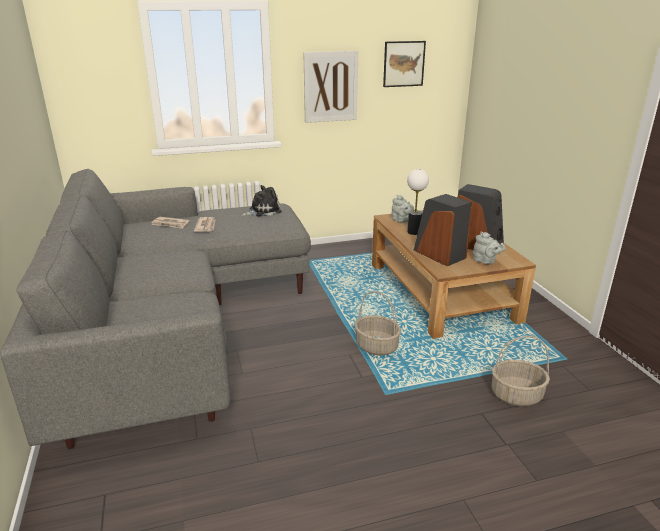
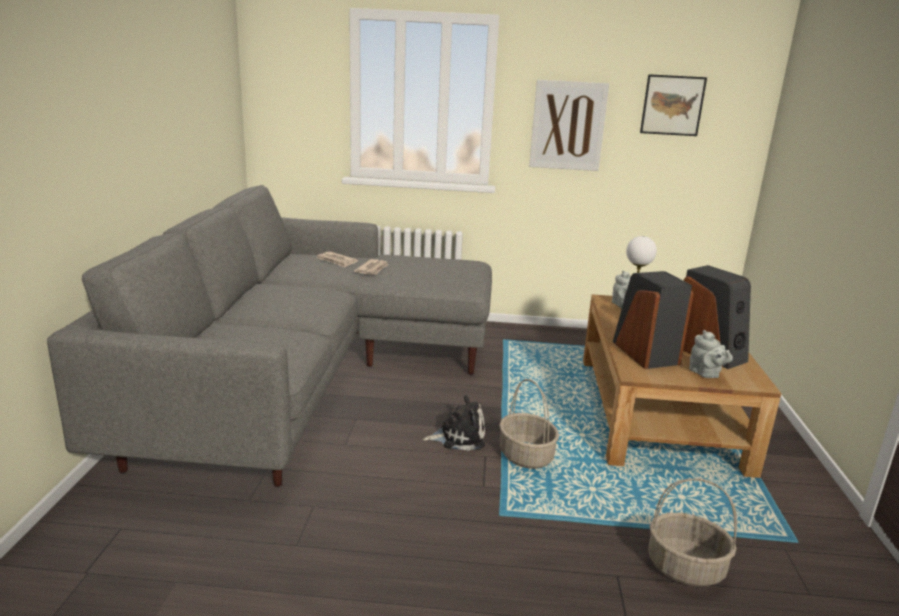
camera: 20 degrees right, 5 degrees down
plush toy [241,185,282,216] -> plush toy moved to [423,395,485,451]

